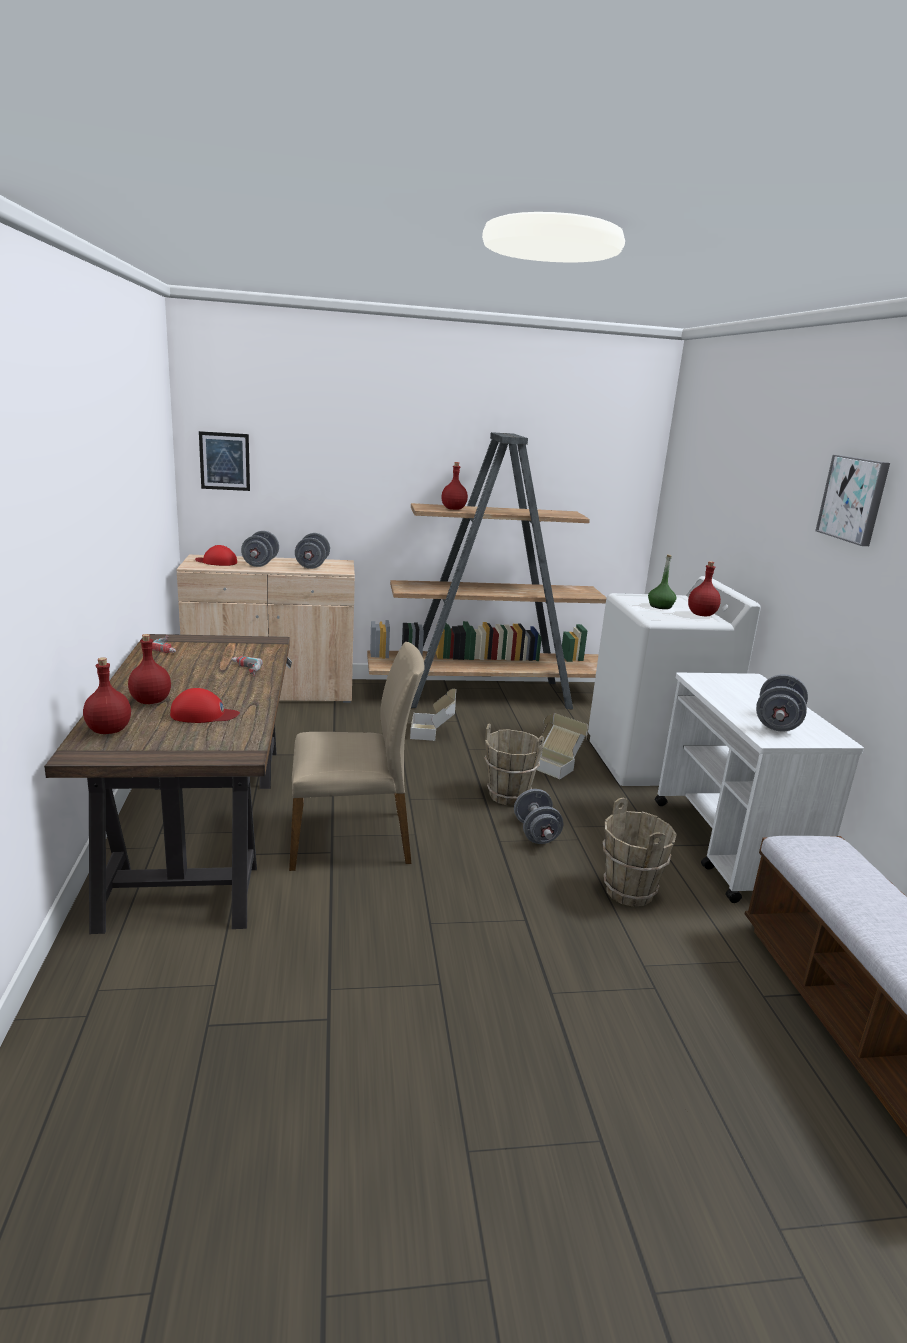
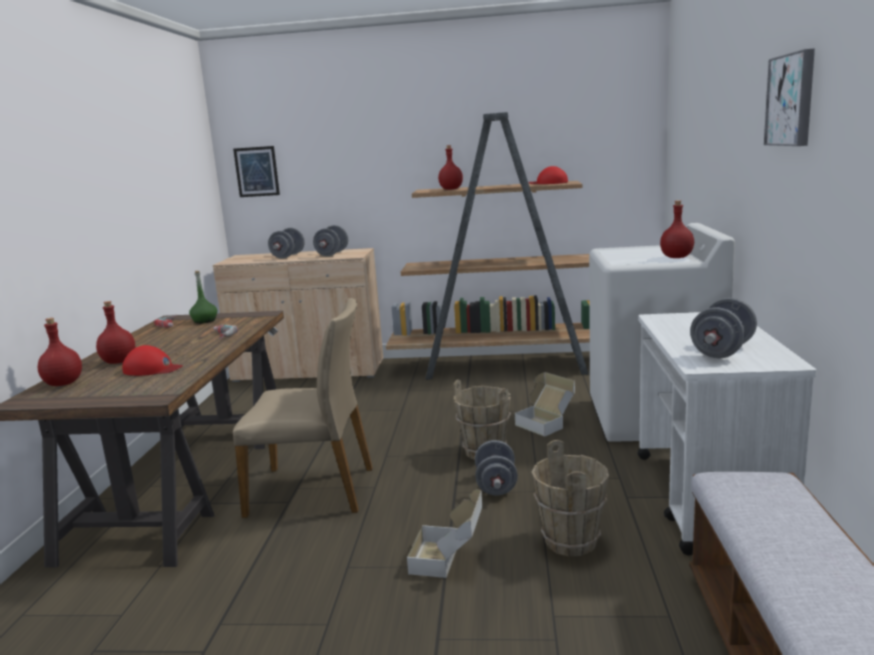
camera: 15 degrees right, 5 degrees down
red cap [195,545,237,566] -> red cap moved to [528,166,568,184]
cardboard box [410,689,456,741] -> cardboard box moved to [407,490,482,578]
green bottle [648,554,676,609] -> green bottle moved to [189,271,217,324]

